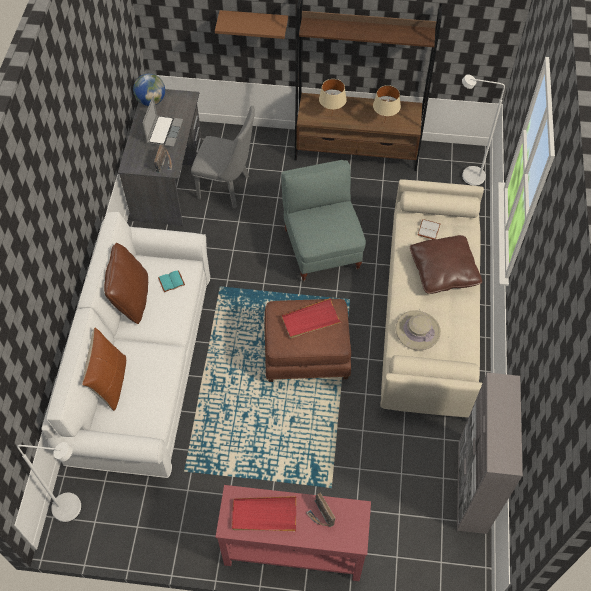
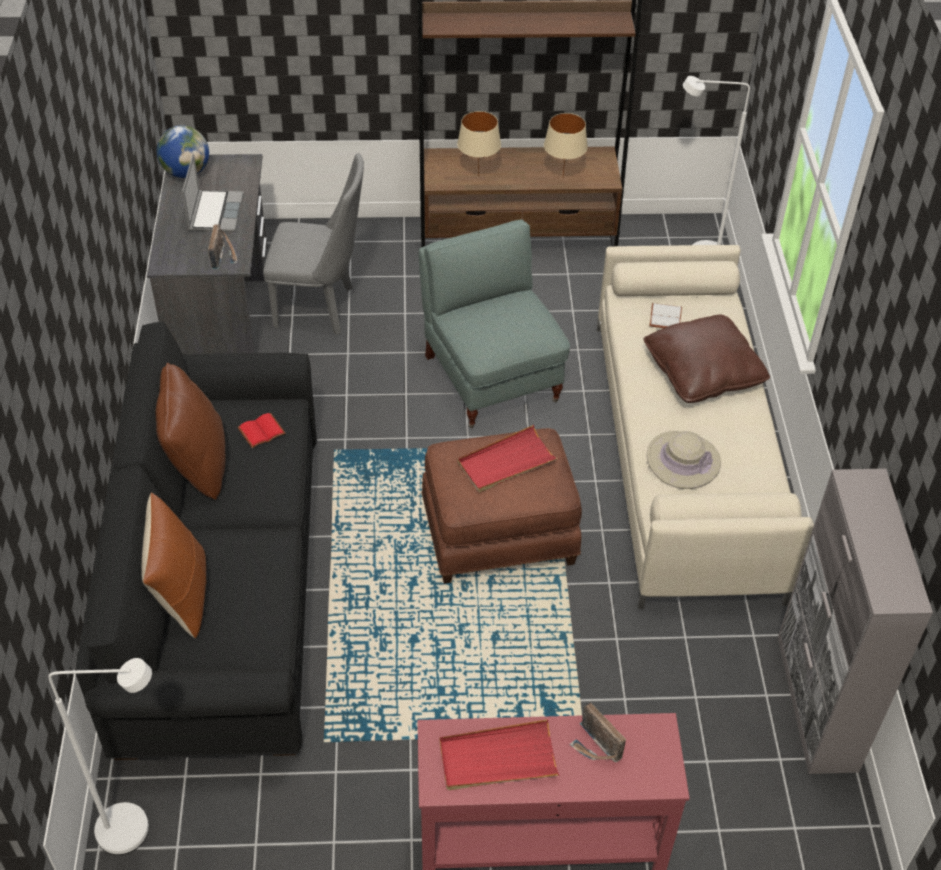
camera: 10 degrees left, 10 degrees down
white sofa [41,212,210,478] -> black sofa [75,321,317,760]
turquoise book [158,270,185,293] -> red book [238,413,286,448]
brown shelf [215,10,288,39] -> none

